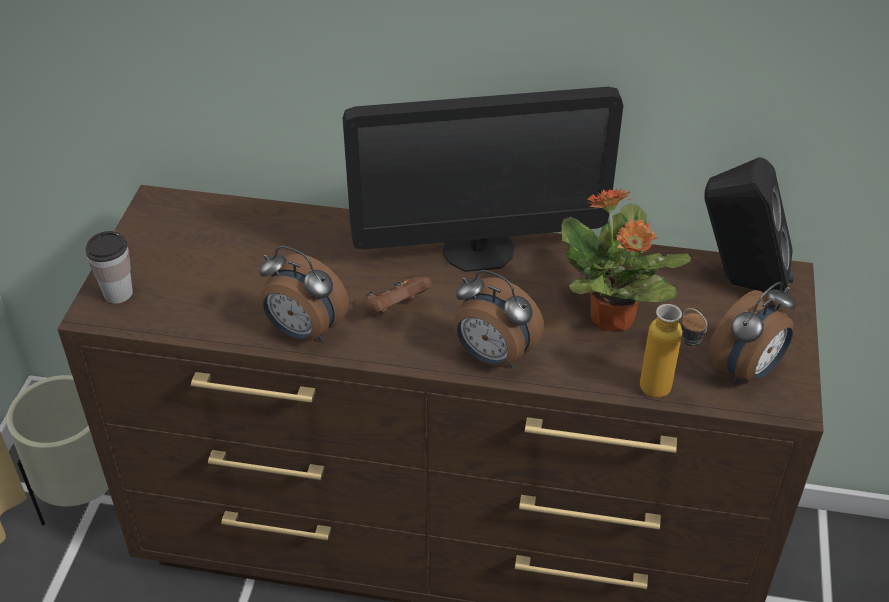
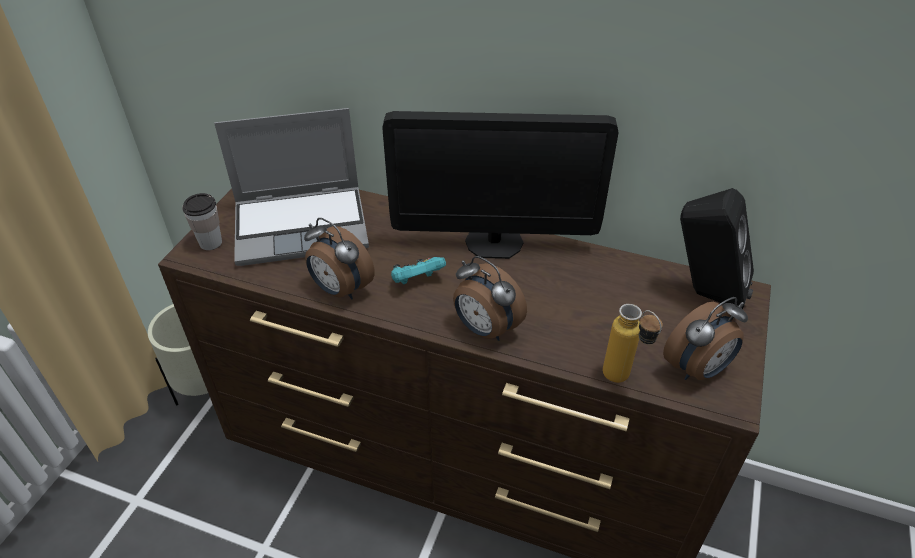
camera: 10 degrees right, 0 degrees up
brown game controller [365,277,432,316] -> turquoise game controller [391,257,446,285]
potted plant [562,188,691,331] -> none
none -> laptop [214,108,369,266]

